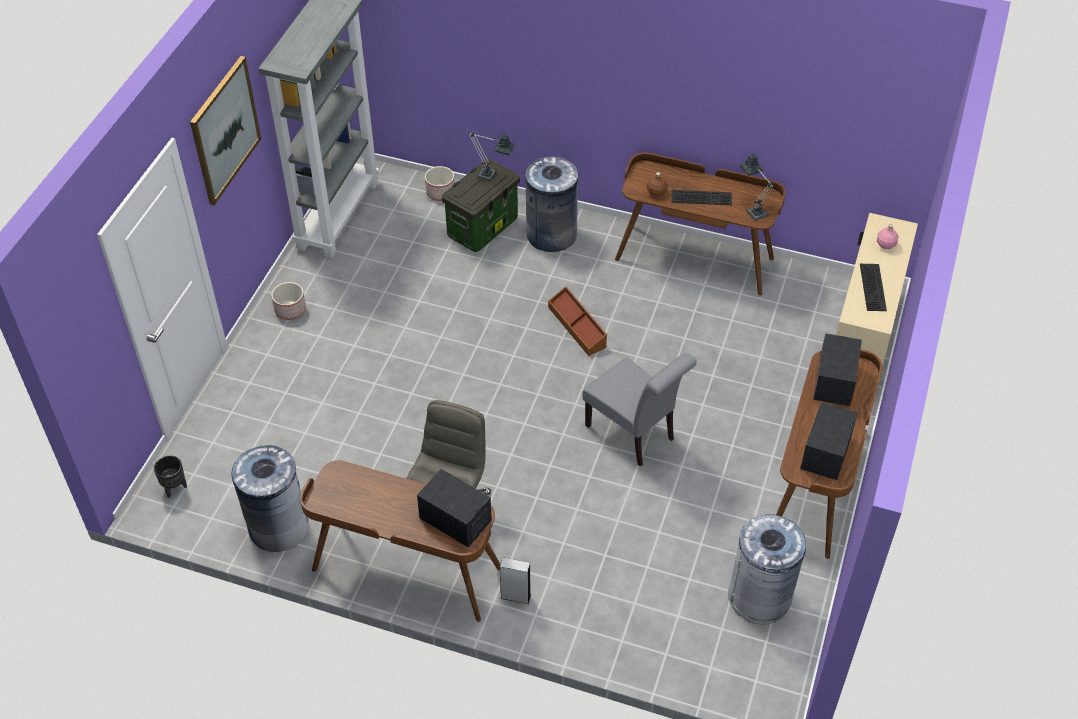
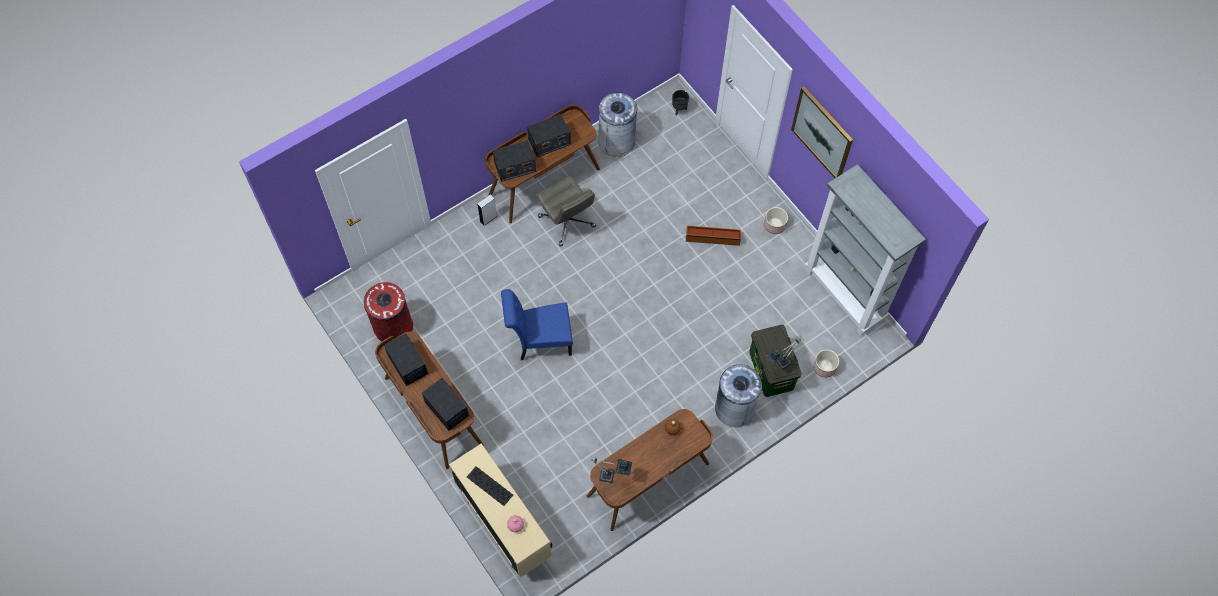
camera: 125 degrees right, 15 degrees up
brown storage box [548,286,607,356] -> brown storage box moved to [686,226,741,246]
grey chair [582,353,696,467] -> blue chair [501,289,573,360]
keyboard [671,190,732,205] -> none
grey trash can [728,515,806,624] -> red trash can [364,282,413,342]
none -> radio [527,114,571,157]

